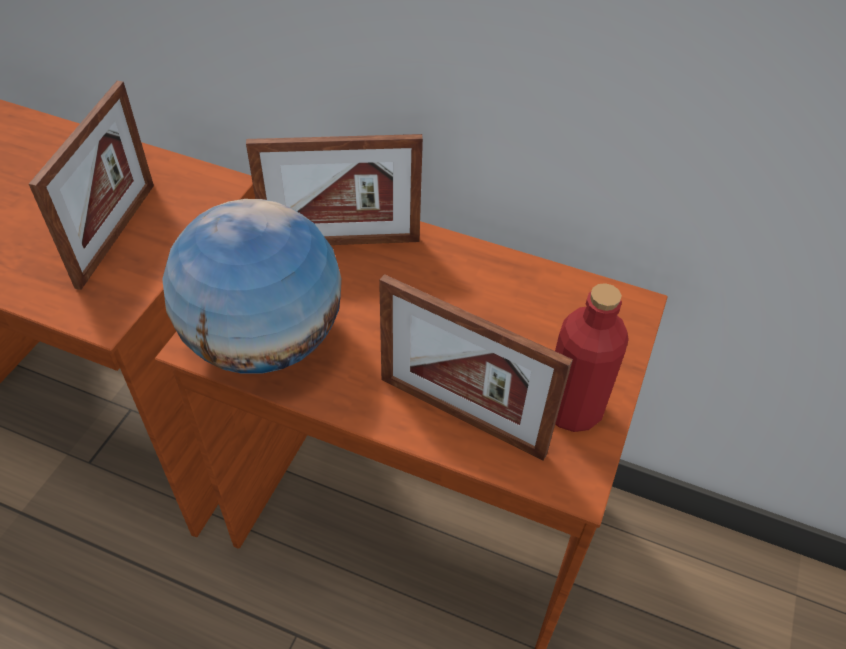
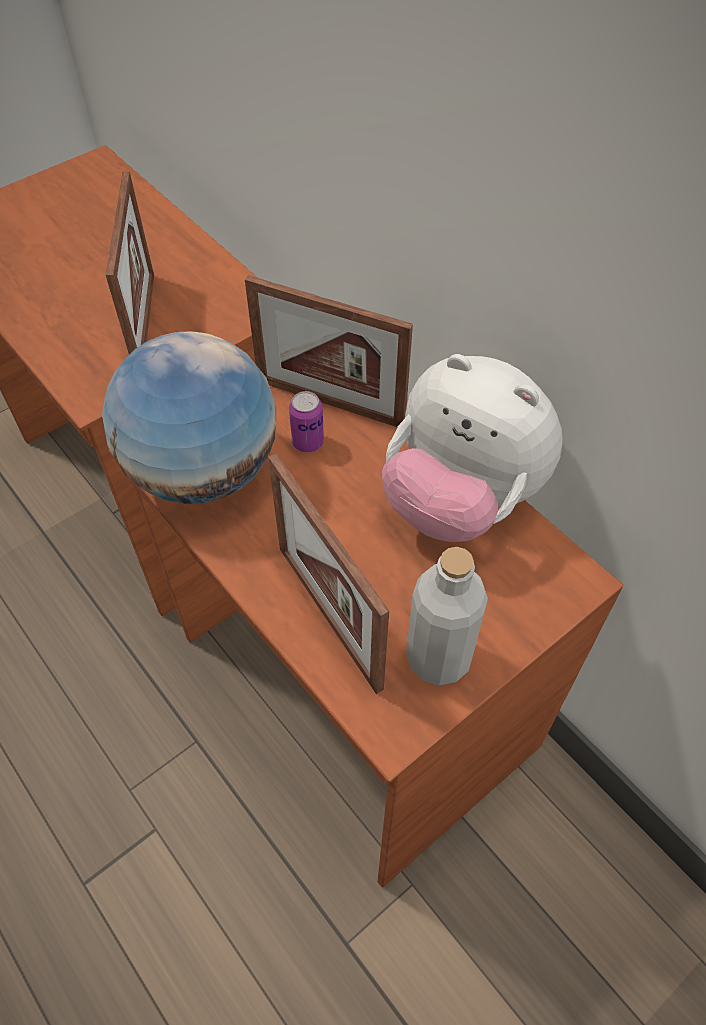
camera: 30 degrees right, 5 degrees up
picture frame [29,81,154,290] -> picture frame turned 45 degrees counterclockwise [106,172,154,355]
red bottle [555,283,629,432] -> grey bottle [406,547,488,686]
none -> can [289,391,324,452]
none -> plush toy [382,354,562,542]

